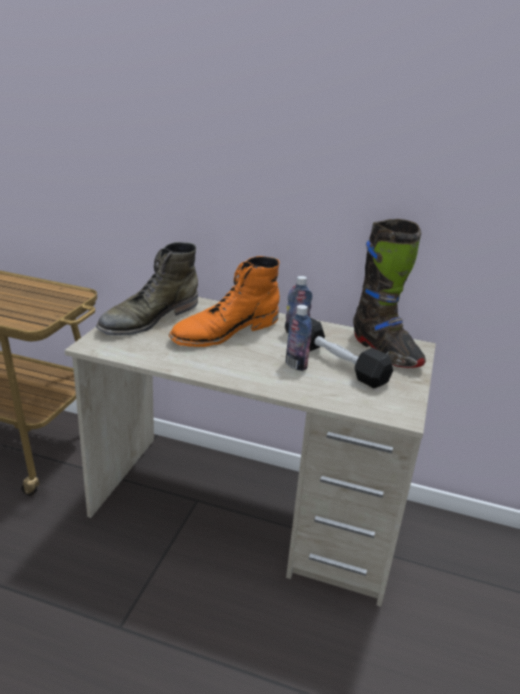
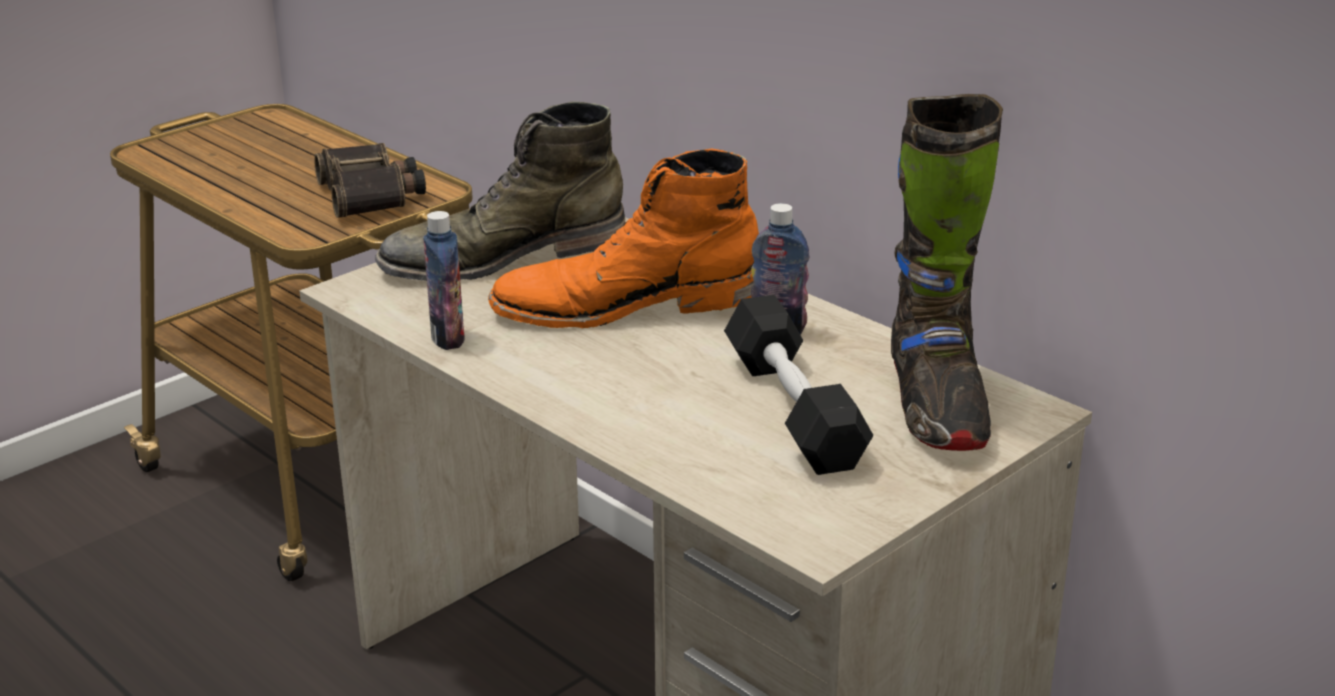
camera: 30 degrees right, 0 degrees up
bottle [286,305,312,371] -> bottle moved to [423,211,465,350]
none -> binoculars [314,143,426,218]

